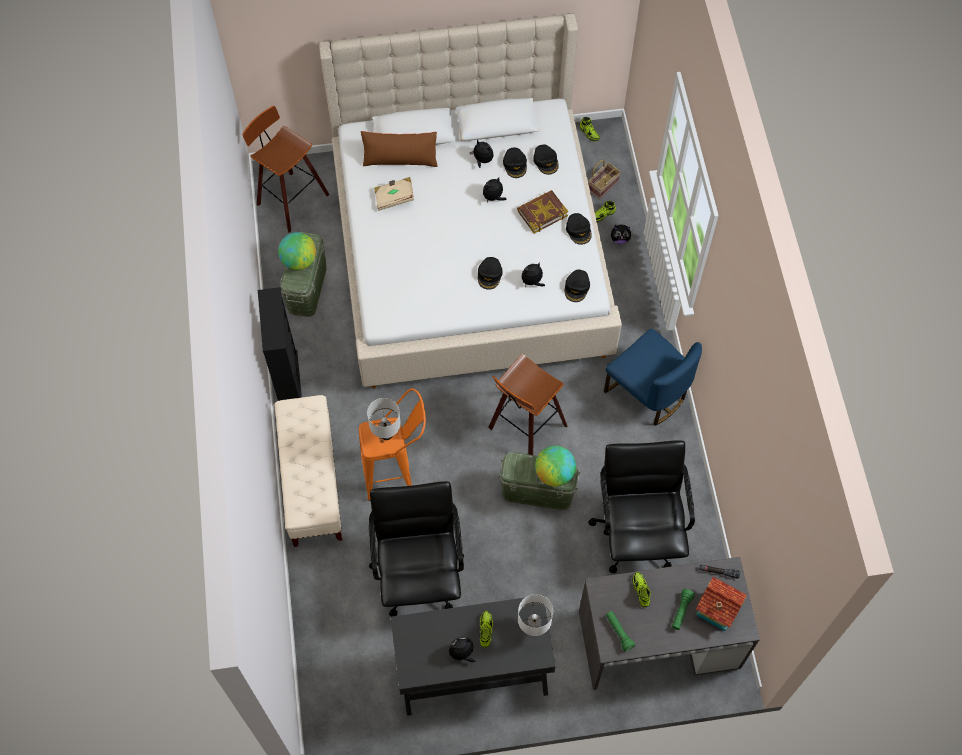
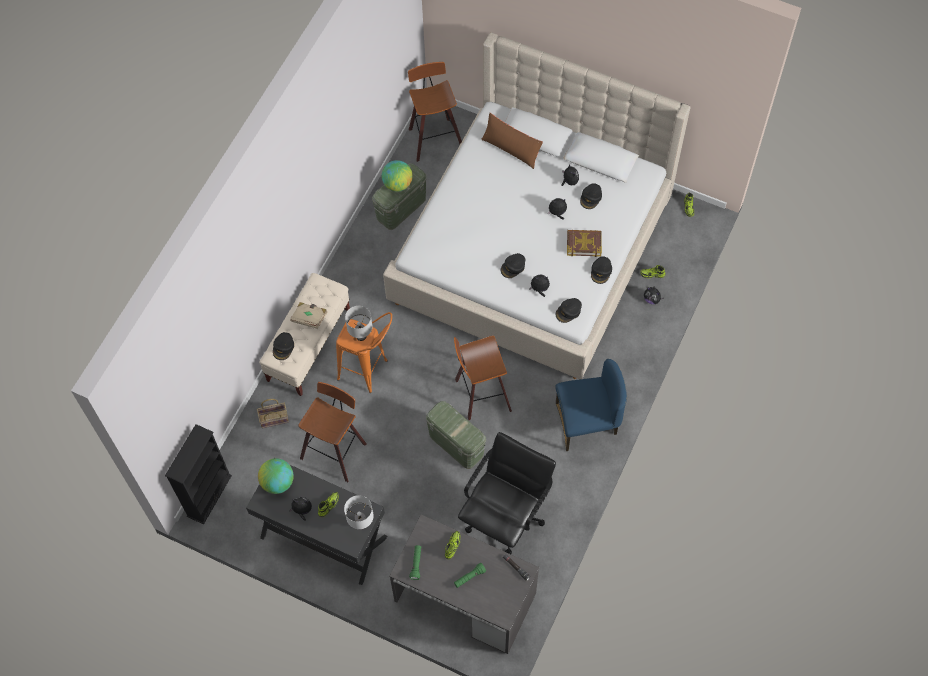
camera: 35 degrees right, 0 degrees up
black bookcase [258,287,302,401] -> black bookcase moved to [165,424,232,524]
black office chair [369,481,464,617] -> stool [298,382,367,482]
beige book [374,177,414,211] -> beige book moved to [290,302,328,329]
black cap [533,145,559,175] -> black cap moved to [273,332,294,360]
globe [535,446,576,487] -> globe moved to [258,458,294,494]
basket [588,160,621,200] -> basket moved to [257,399,289,429]
blue chair [604,328,702,426] -> blue chair turned 90 degrees counterclockwise [555,359,627,451]
toy house [696,577,747,631] -> none

